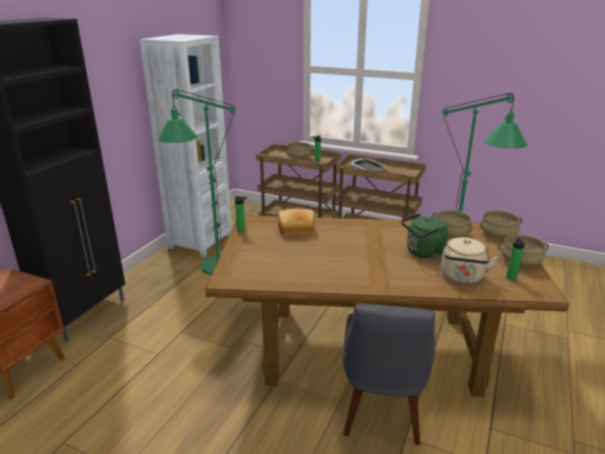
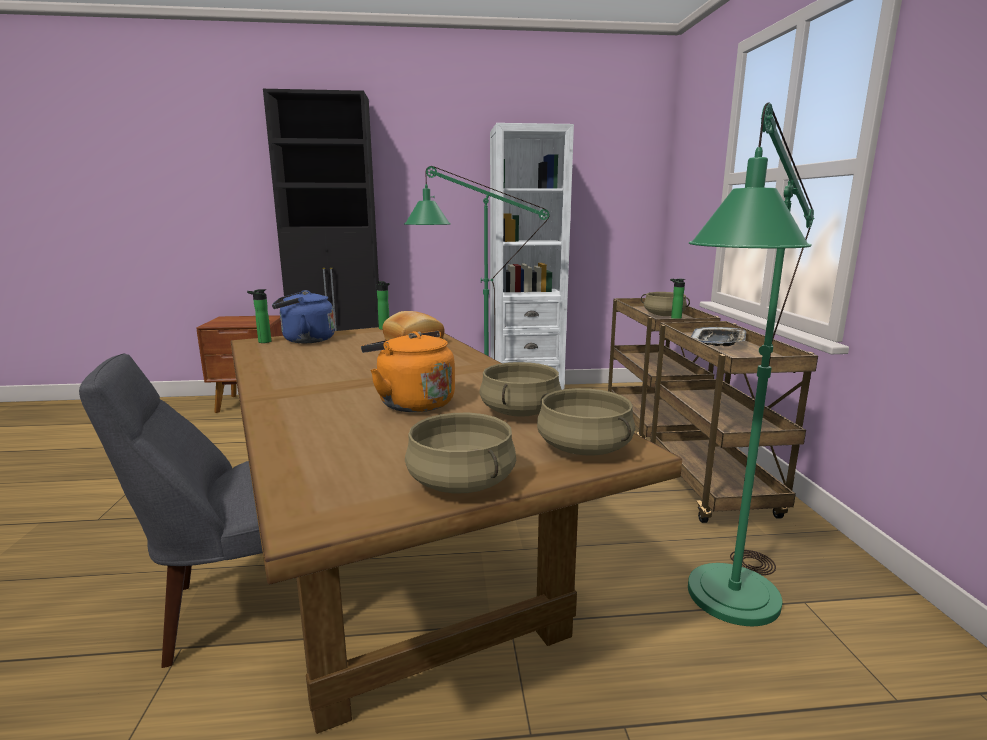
camera: 60 degrees right, 10 degrees down
green kettle [401,213,448,258] -> orange kettle [361,331,455,412]
beige kettle [441,237,498,284] -> none
bottle [506,237,525,280] -> bottle moved to [247,289,271,343]
none -> blue kettle [272,290,335,343]

